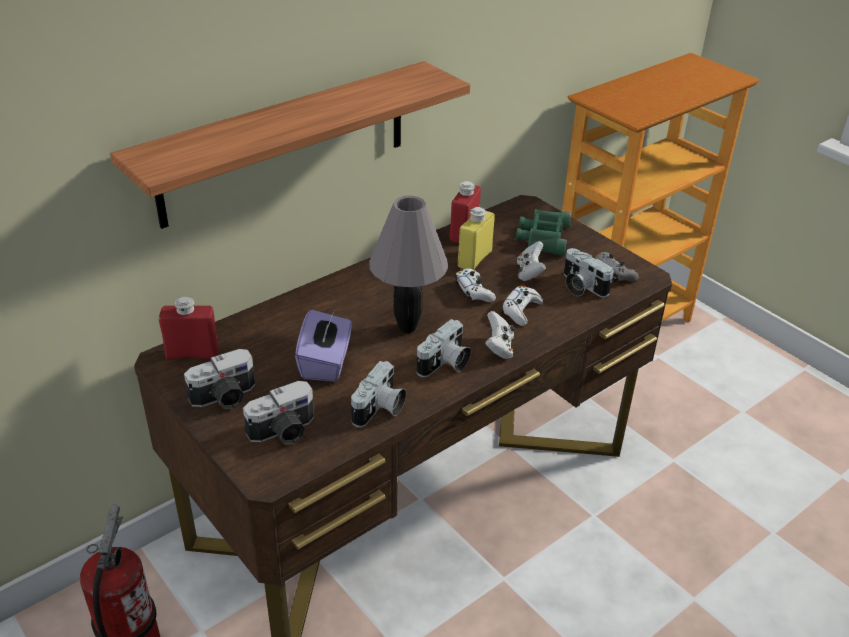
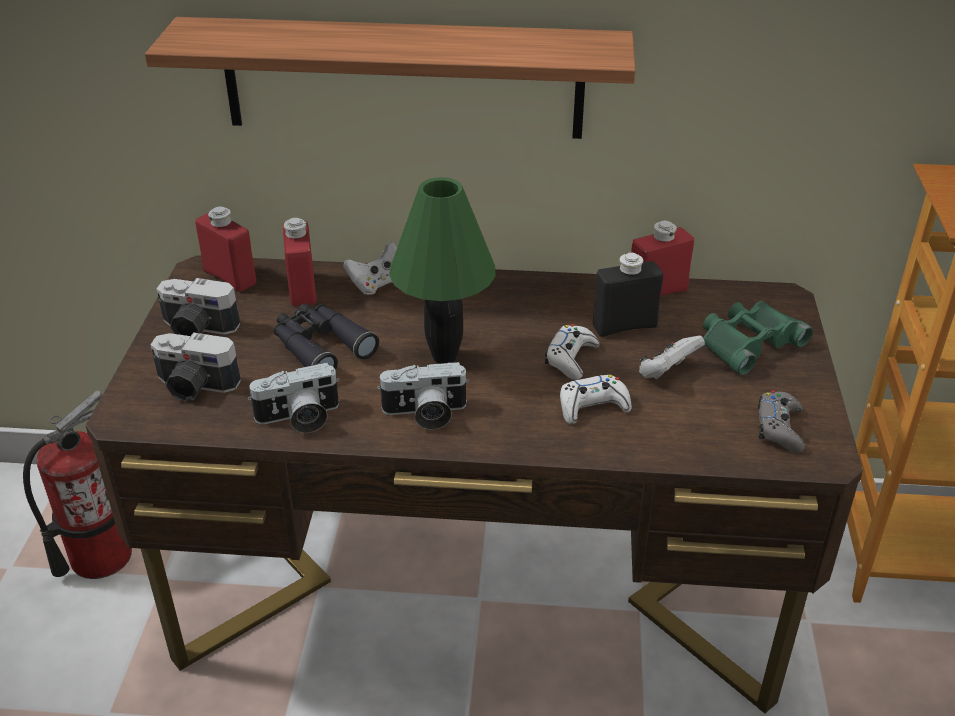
camera: 45 degrees right, 0 degrees up
purple tissue box [295,310,352,382] -> black binoculars [274,303,379,371]
grey table lamp [369,196,448,333] -> green table lamp [389,177,495,364]
yellow bottle [458,207,495,270] -> black bottle [593,253,663,337]
white game controller [485,311,515,359] -> white game controller moved to [343,241,397,295]
camera [564,248,614,298] -> none
none -> red bottle [283,218,316,306]

